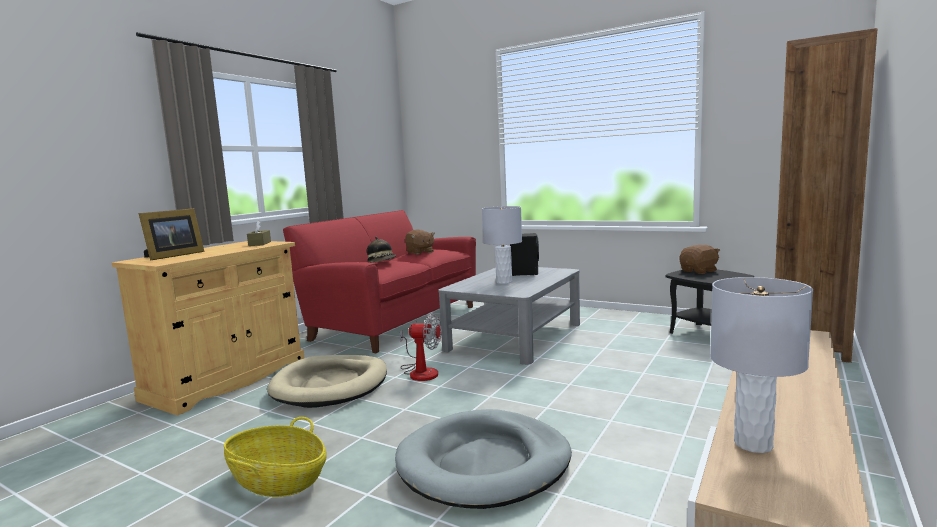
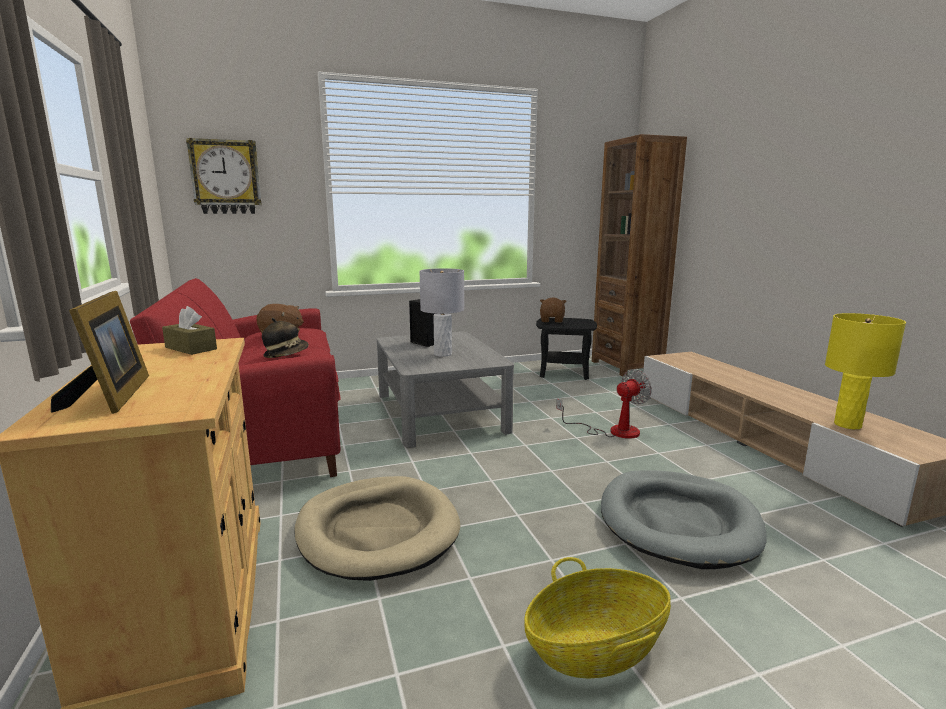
camera: 50 degrees left, 5 degrees up
fan [400,314,442,381] -> fan moved to [556,369,652,439]
grey table lamp [710,277,813,453] -> yellow table lamp [825,313,906,429]
none -> wall clock [186,138,262,214]

